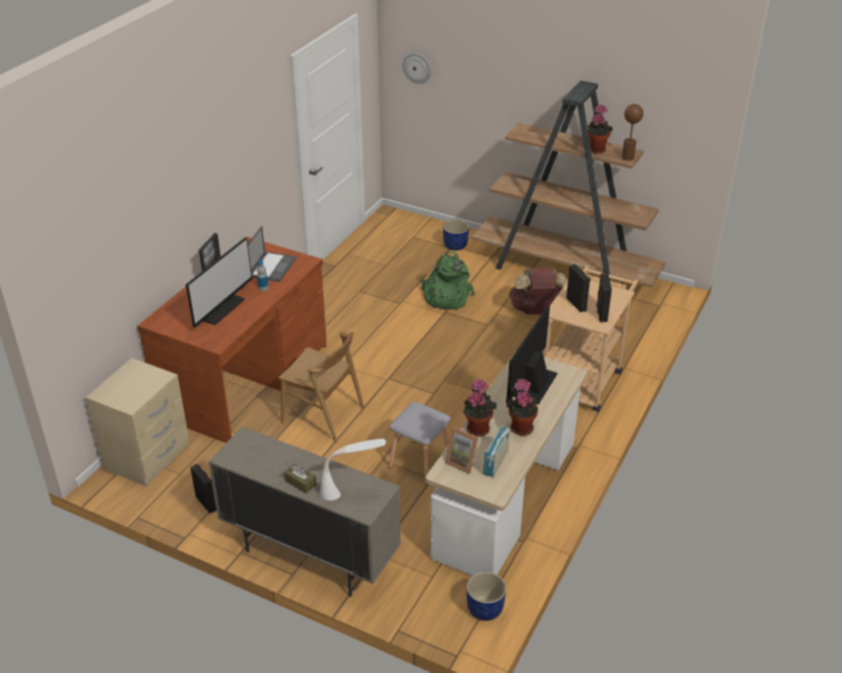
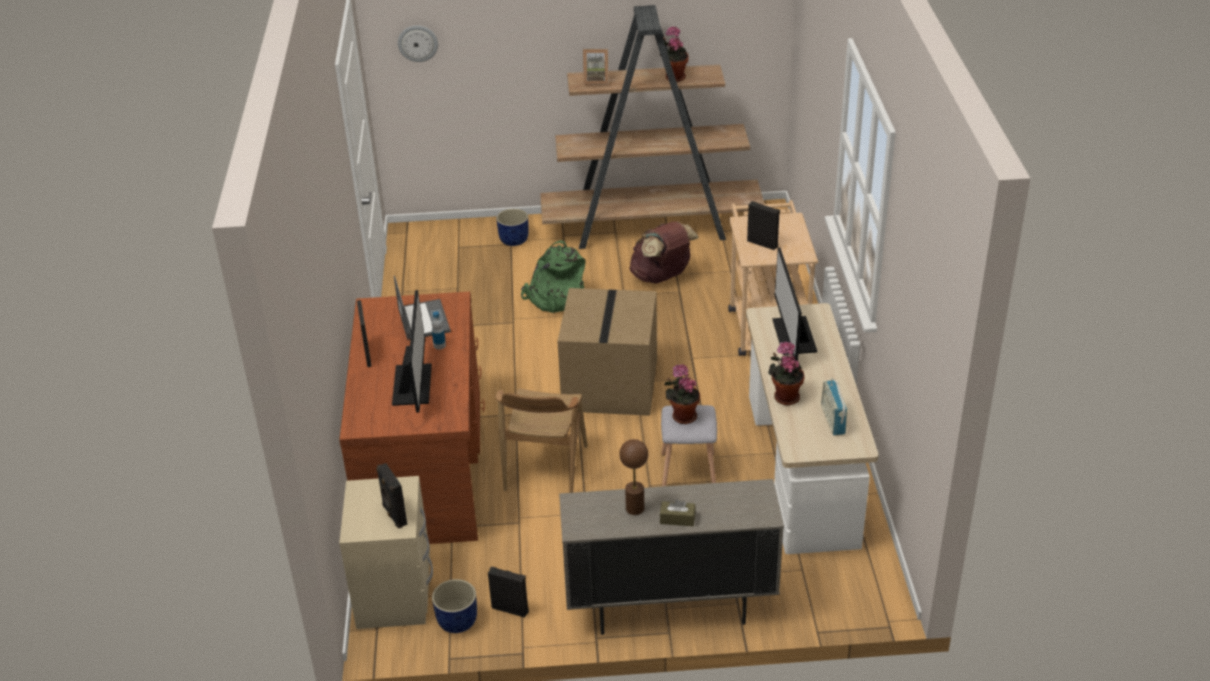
camera: 30 degrees left, 0 degrees up
brown chair [278,332,364,442] -> brown chair turned 105 degrees clockwise [496,388,588,493]
white table lamp [320,439,386,501] -> none
picture frame [445,427,479,474] -> picture frame moved to [583,49,608,85]
blue planter [467,572,506,621] -> blue planter moved to [432,579,477,633]
potted plant [506,379,538,436] -> potted plant moved to [664,364,700,424]
black speaker [596,273,612,322] -> black speaker moved to [376,463,407,528]
brown table lamp [622,104,643,161] -> brown table lamp moved to [619,439,648,515]
none -> cardboard box [557,288,657,416]

